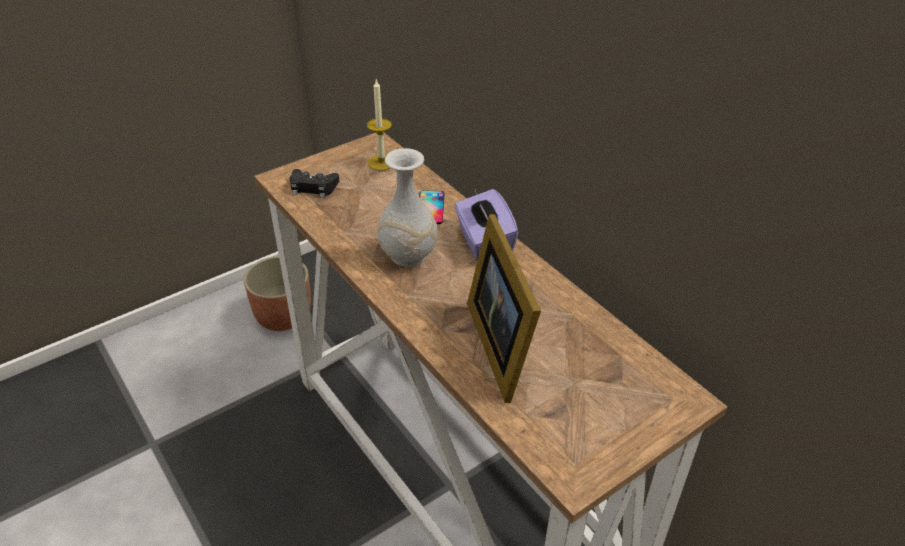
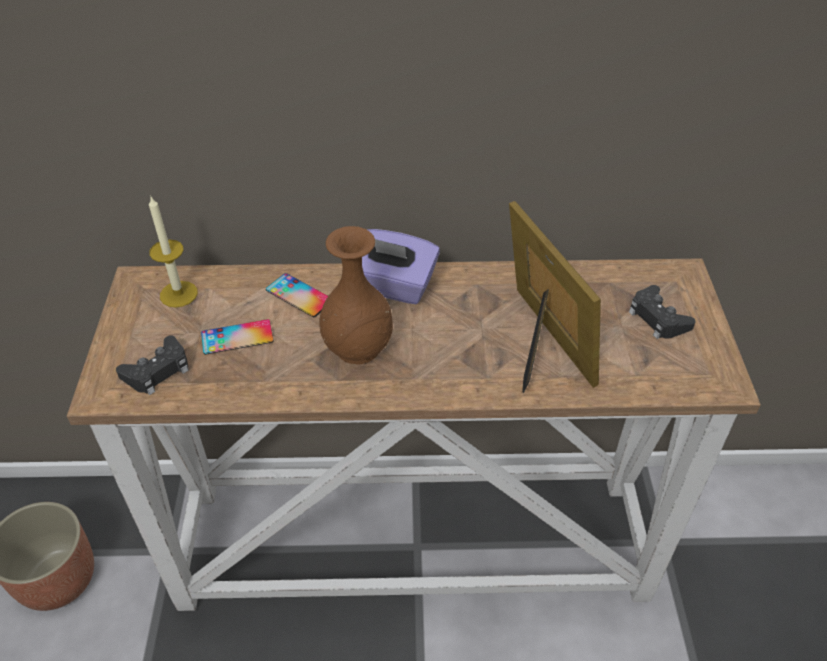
camera: 55 degrees left, 5 degrees up
white vase [378,148,437,267] -> brown vase [319,226,393,365]
picture frame [467,214,541,403] -> picture frame turned 135 degrees counterclockwise [509,201,601,393]
none -> phone [201,319,273,355]
none -> black game controller [629,285,696,339]

